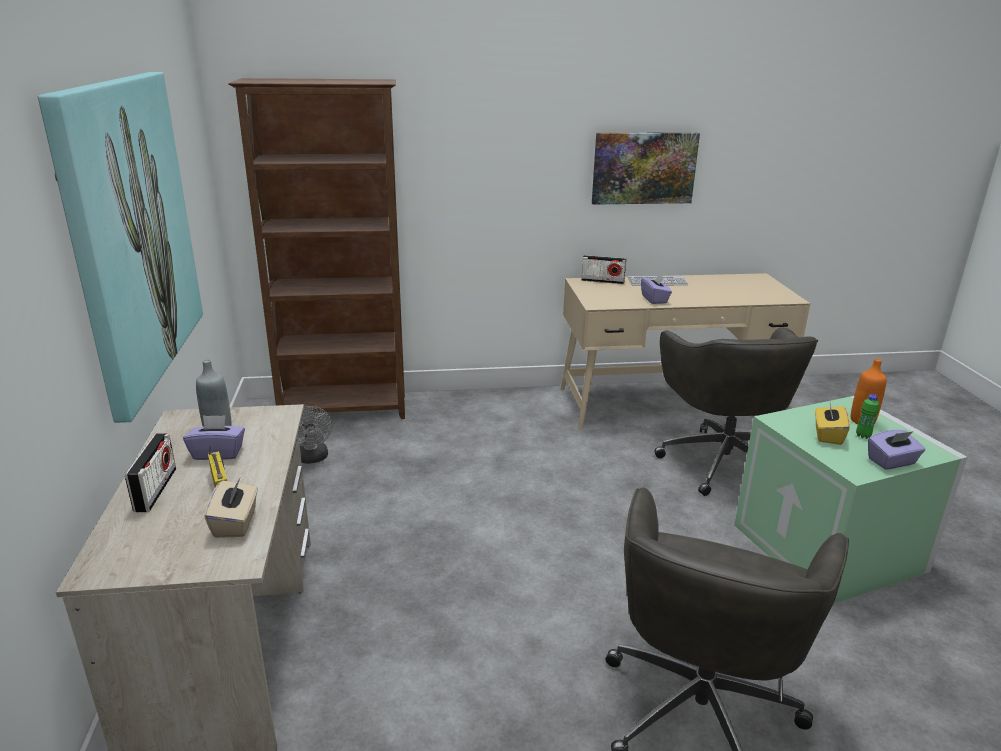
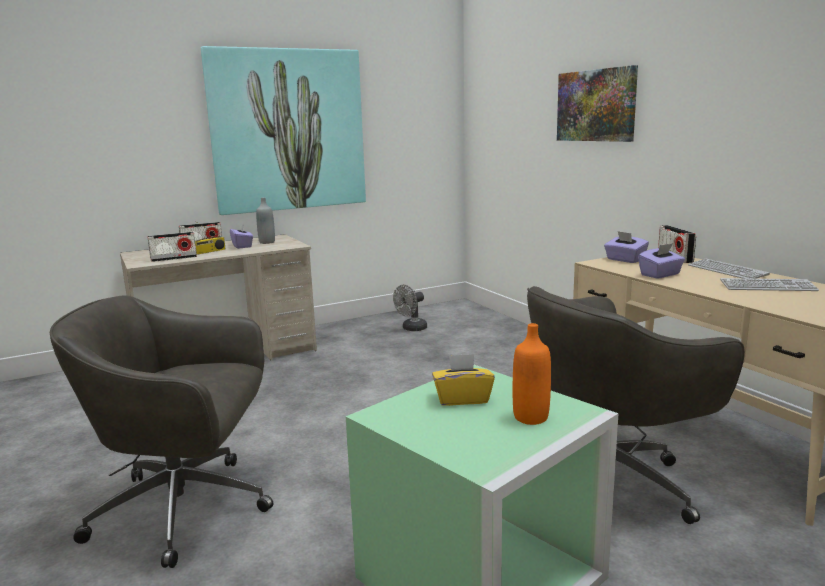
camera: 70 degrees right, 10 degrees down
beige tissue box [205,478,258,538] -> radio [147,232,197,262]
brown bookcase [228,78,405,419] -> none
picture [592,133,700,205] -> picture moved to [557,65,638,142]
green bottle [856,394,879,439] -> none
purple tissue box [868,430,925,470] -> purple tissue box moved to [604,231,649,263]
none -> keyboard [720,278,819,291]

